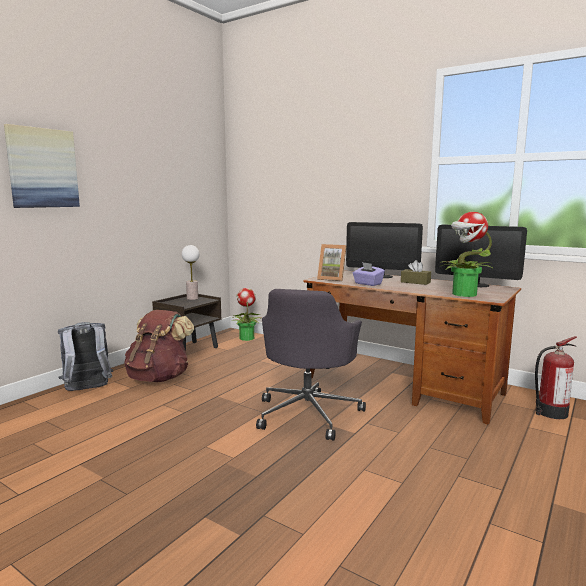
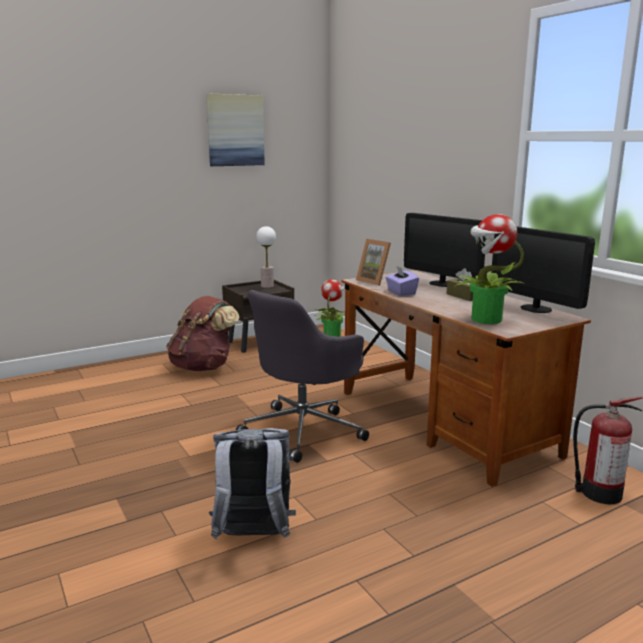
camera: 25 degrees right, 5 degrees up
picture [4,124,80,208] -> picture moved to [206,93,265,166]
grey backpack [58,322,113,391] -> grey backpack moved to [209,428,296,539]

